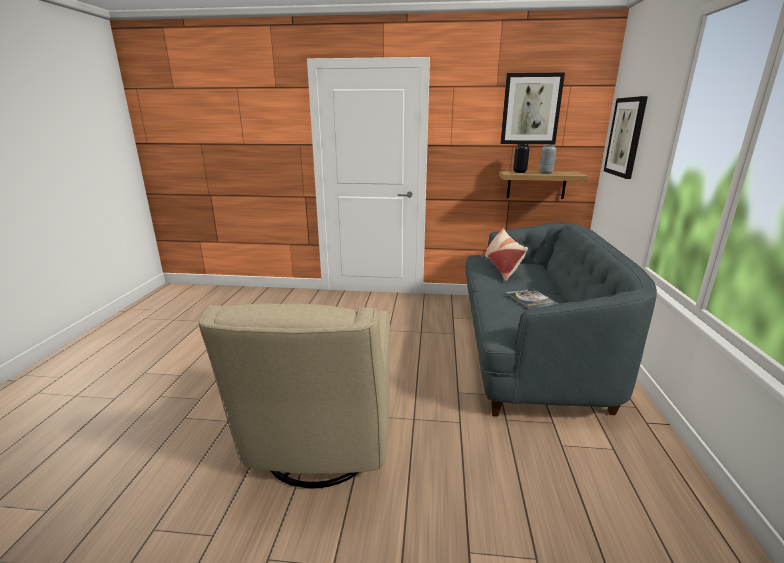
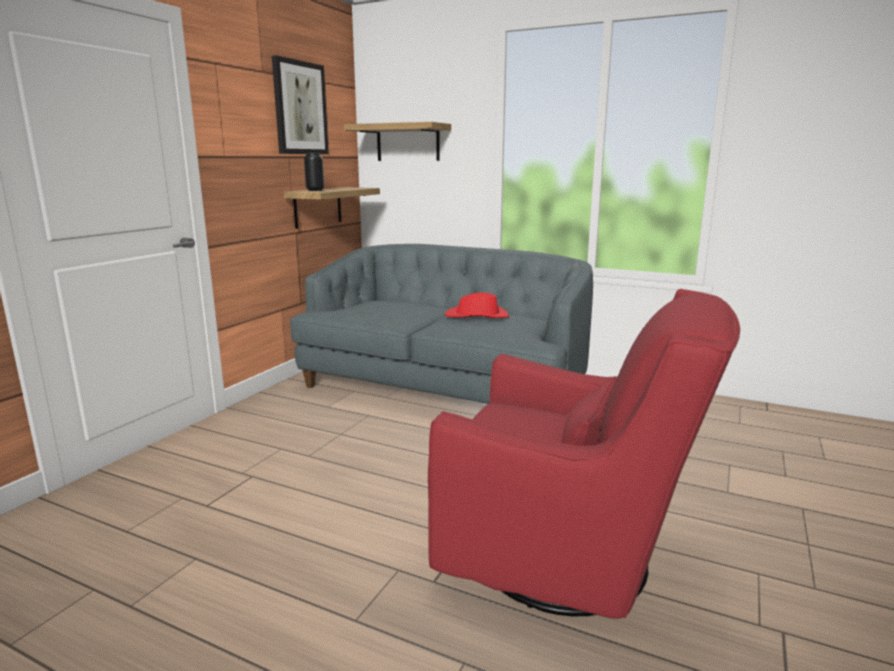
camera: 70 degrees left, 5 degrees down
beige armchair [199,304,390,489] -> red armchair [428,289,740,619]
pillow [485,228,528,281] -> none
book [506,288,559,309] -> red hat [445,293,509,318]
grey vase [539,145,557,174] -> none
picture [604,96,648,179] -> shelf [344,122,451,161]

